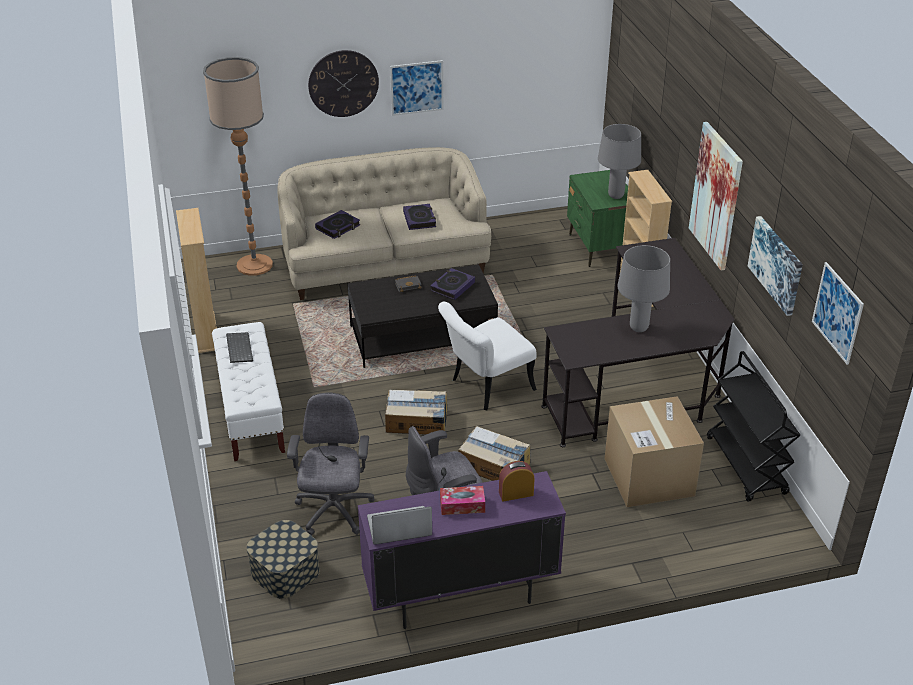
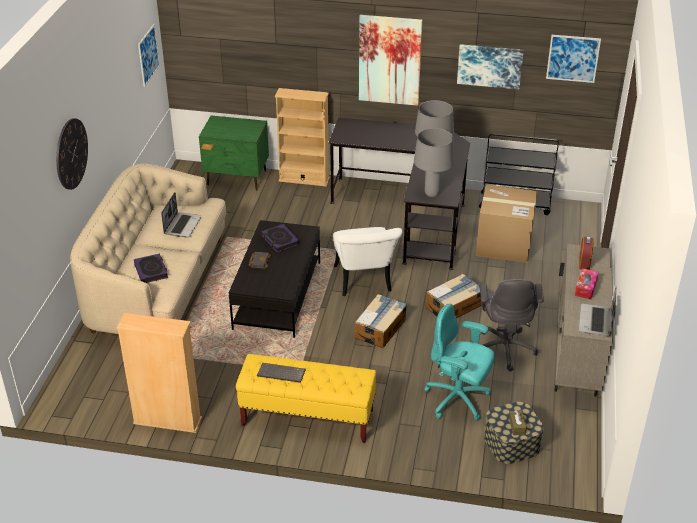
camera: 65 degrees left, 0 degrees up
floor lamp [203,57,273,276] -> none
white bench [212,322,285,461] -> yellow bench [236,354,376,443]
grey office chair [287,392,375,536] -> turquoise office chair [425,304,495,421]
purple cabinet [358,471,566,629] -> beige cabinet [555,244,613,397]
picture [390,60,443,116] -> picture moved to [138,24,160,87]
book [403,204,436,230] -> laptop [161,192,202,237]
grey table lamp [598,124,641,199] -> grey table lamp moved to [414,128,454,197]
none -> brown tissue box [509,410,527,435]

